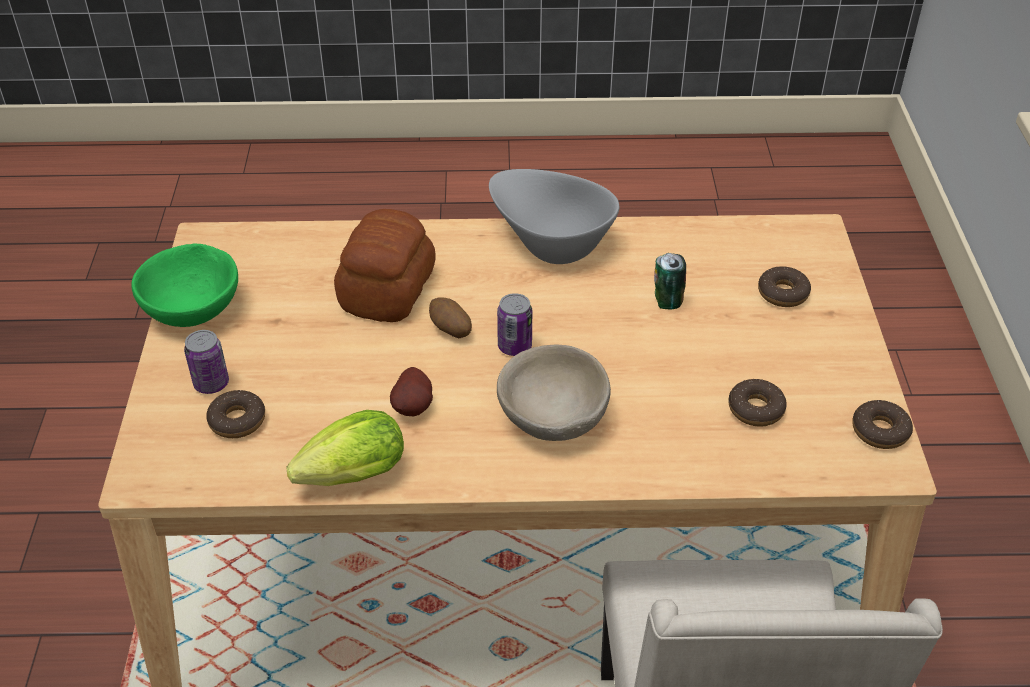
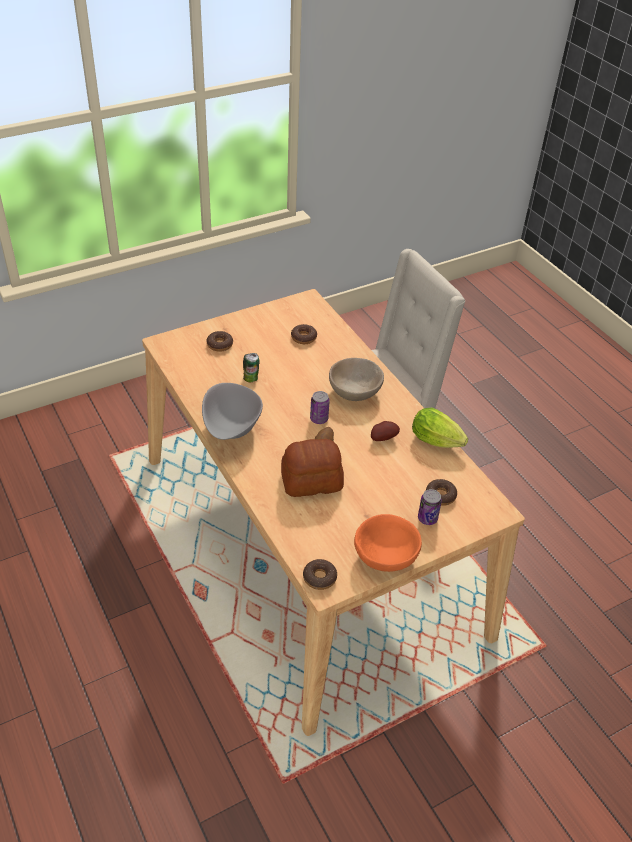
camera: 120 degrees left, 0 degrees up
green bowl [131,243,238,327] -> orange bowl [354,514,422,572]
donut [852,400,913,449] -> donut moved to [303,559,337,590]

